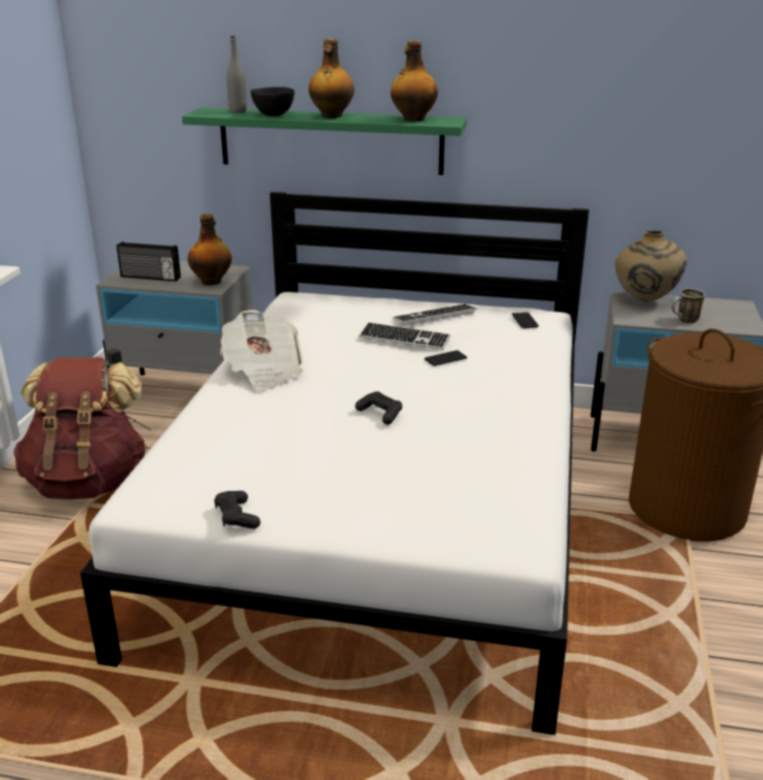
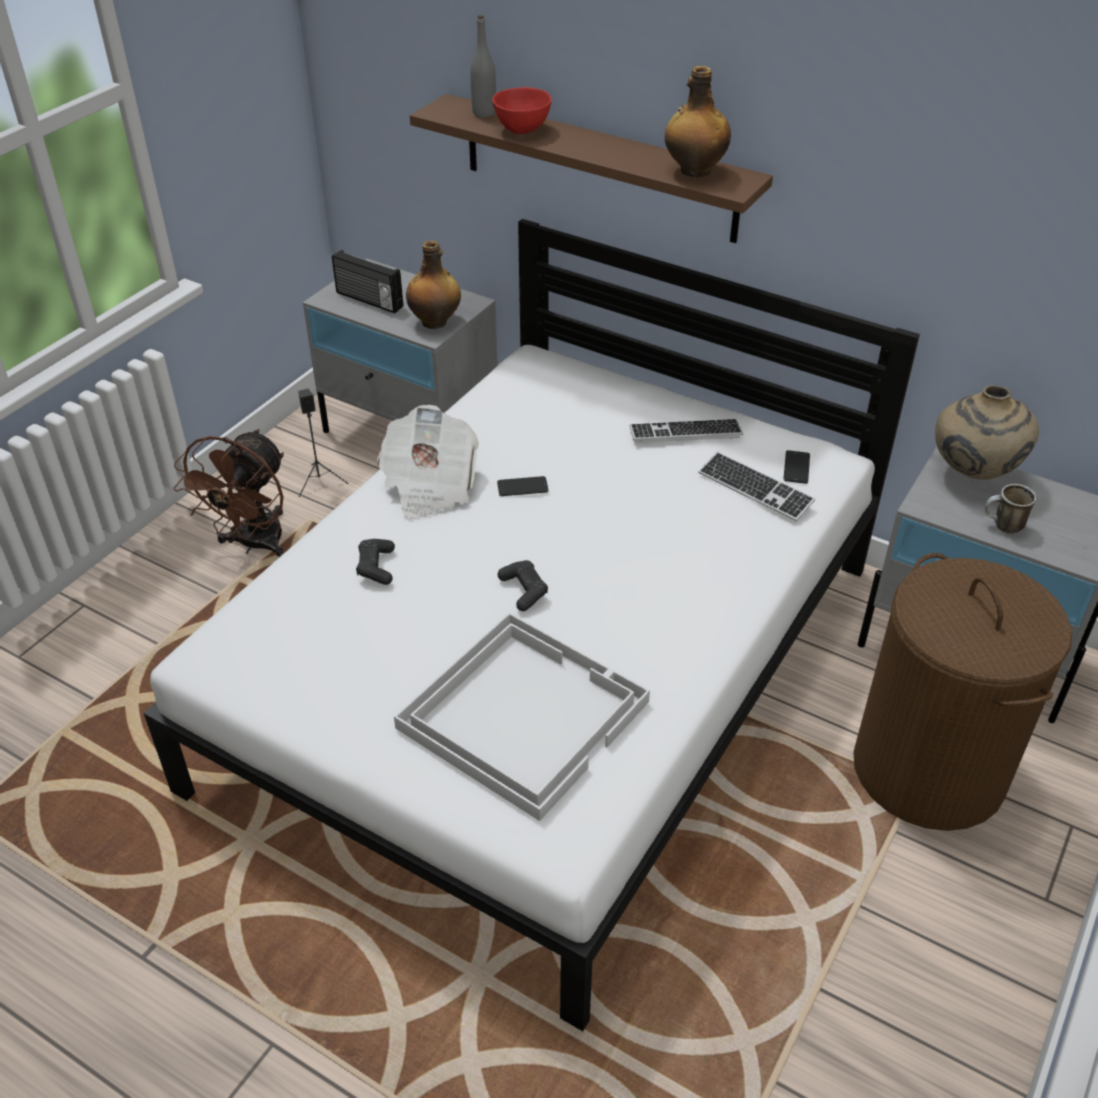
camera: 20 degrees right, 15 degrees up
brown backpack [14,357,148,500] -> brown fan [174,429,284,557]
green shelf [182,108,467,175] -> brown shelf [410,94,773,243]
black game controller [214,491,260,529] -> black game controller moved to [356,539,395,585]
black bowl [250,87,295,116] -> red bowl [492,87,552,134]
bottle [309,39,354,118] -> none
keyboard [359,322,451,350] -> keyboard moved to [699,452,815,521]
phone [425,350,467,366] -> phone moved to [497,476,549,496]
none -> white tray [394,613,650,821]

